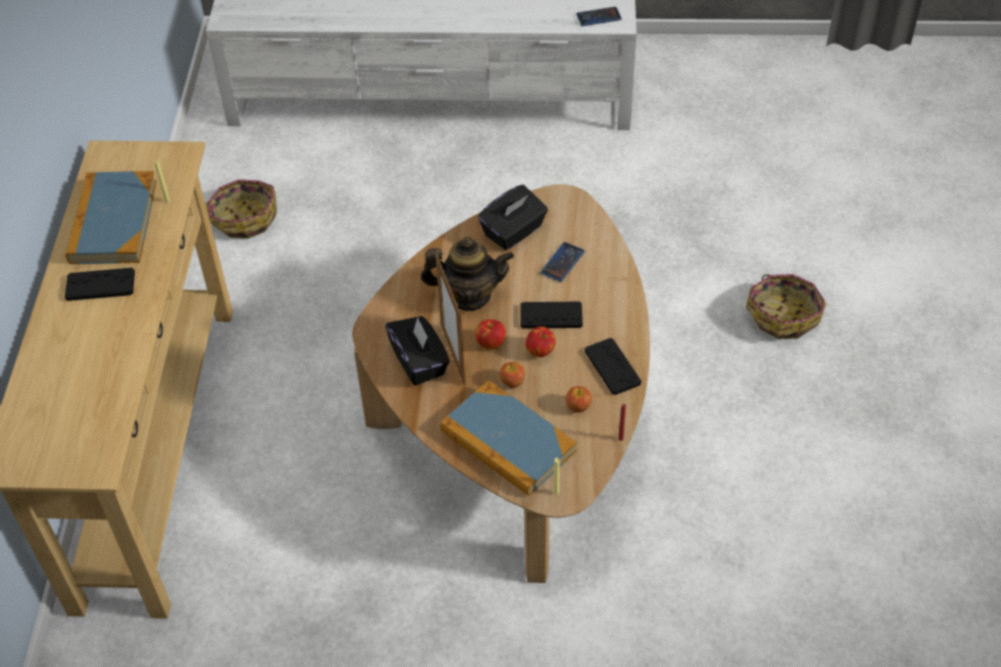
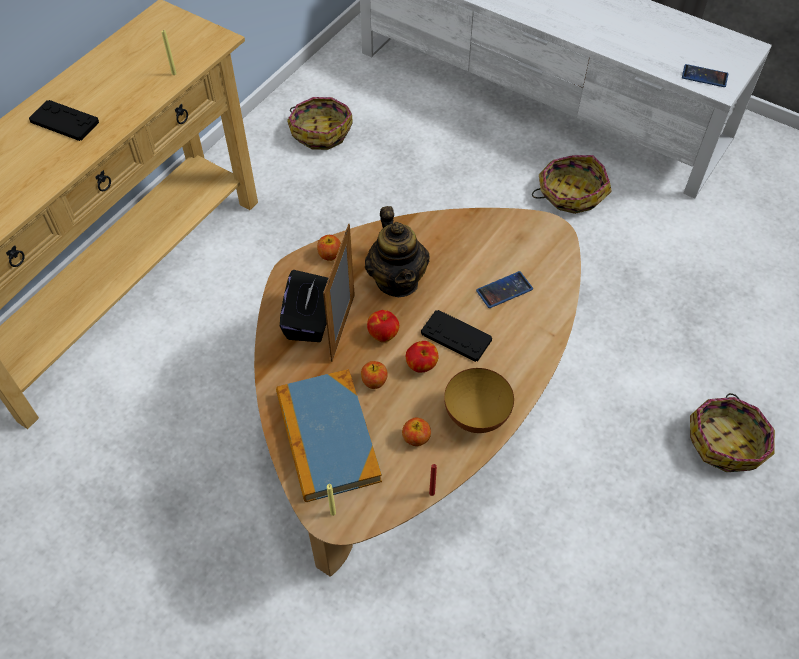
camera: 30 degrees right, 5 degrees up
book [65,171,157,264] -> none
teapot [421,237,514,311] -> teapot turned 45 degrees clockwise [365,206,430,297]
black tissue box [478,185,548,250] -> none
black game controller [585,338,641,395] -> bowl [444,368,514,433]
none -> apple [317,235,341,261]
none -> basket [532,155,612,214]

